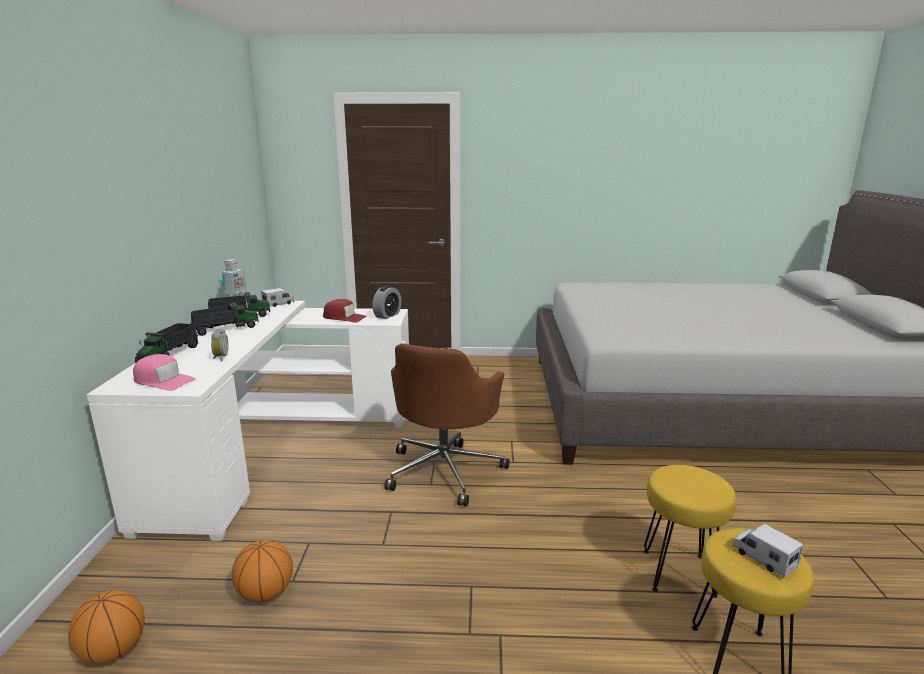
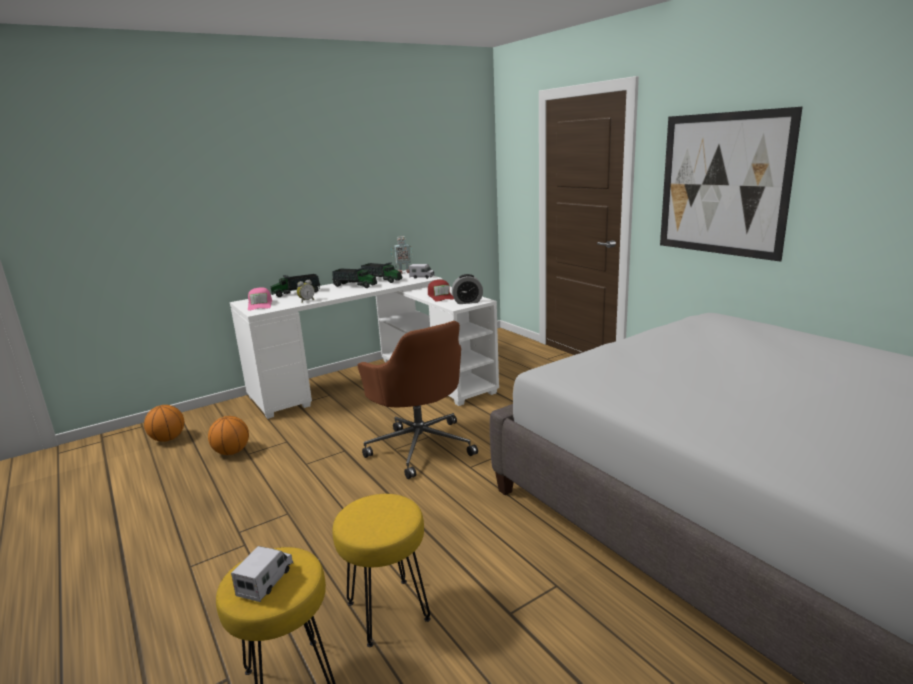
camera: 55 degrees right, 0 degrees up
brown office chair [384,343,509,507] -> brown office chair turned 105 degrees counterclockwise [358,321,478,479]
none -> picture [660,107,802,262]

